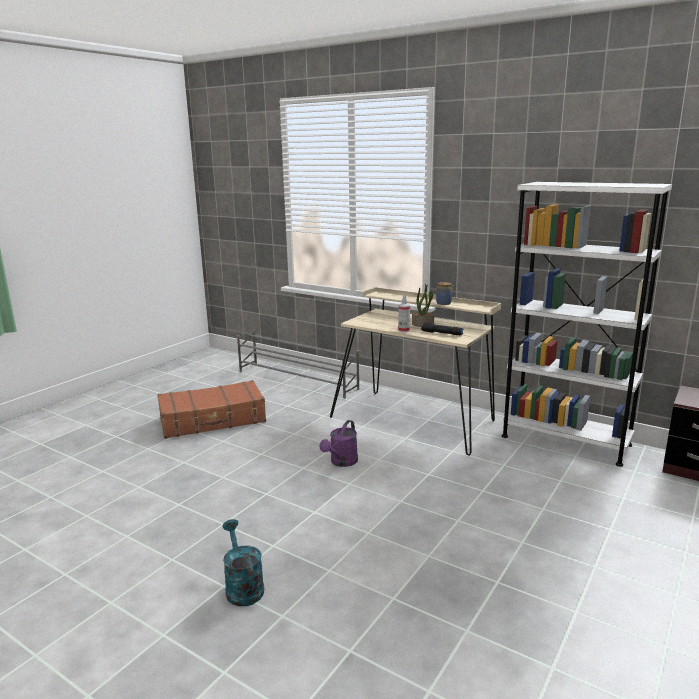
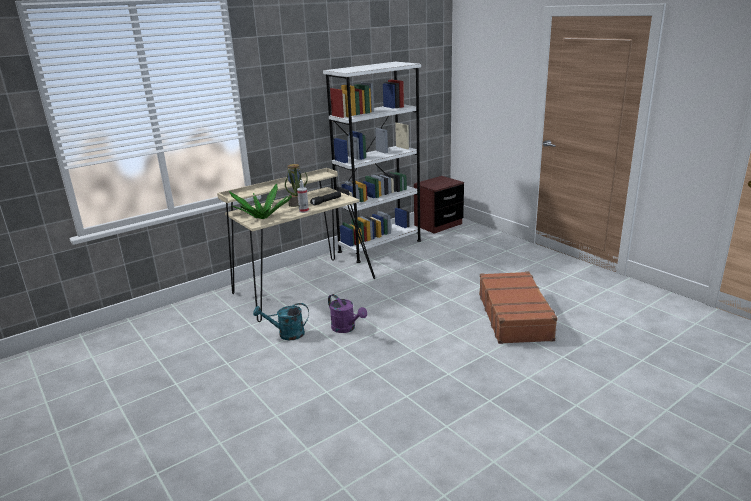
camera: 70 degrees left, 5 degrees up
brown suitcase [157,380,266,439] -> brown suitcase moved to [479,271,557,344]
turquoise watering can [222,519,264,606] -> turquoise watering can moved to [253,303,309,340]
grey shoe rack [237,330,359,398] -> none
none -> potted plant [229,183,292,219]

